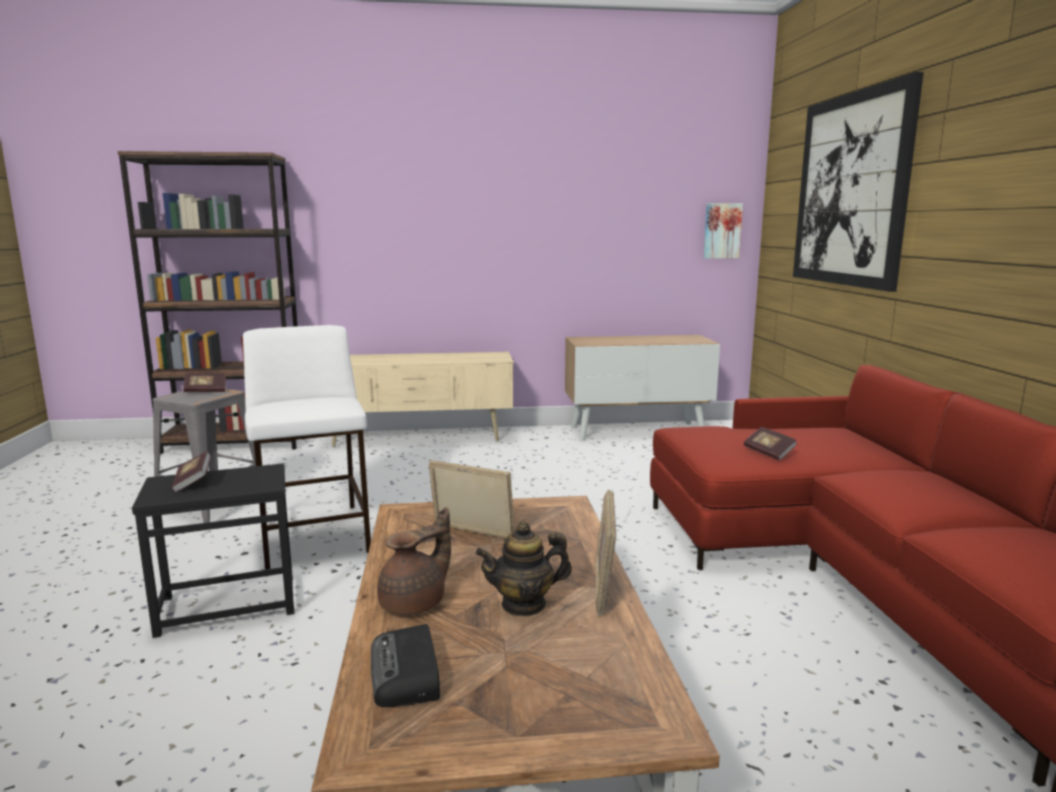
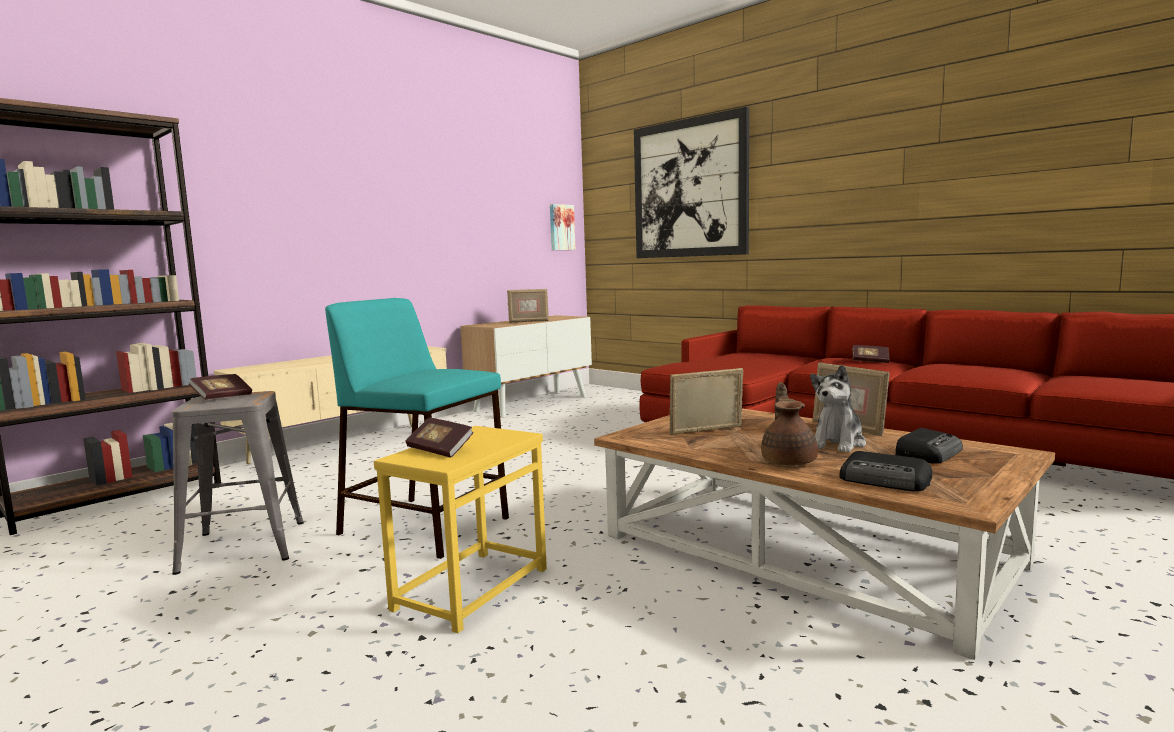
camera: 40 degrees left, 5 degrees down
black side table [132,463,294,638] -> yellow side table [374,426,547,633]
white stool [243,325,371,570] -> turquoise stool [325,298,509,559]
teapot [475,521,572,617] -> plush toy [810,365,866,452]
book [744,427,797,460] -> book moved to [852,345,890,363]
none -> picture frame [507,289,549,323]
none -> radio [895,428,963,464]

